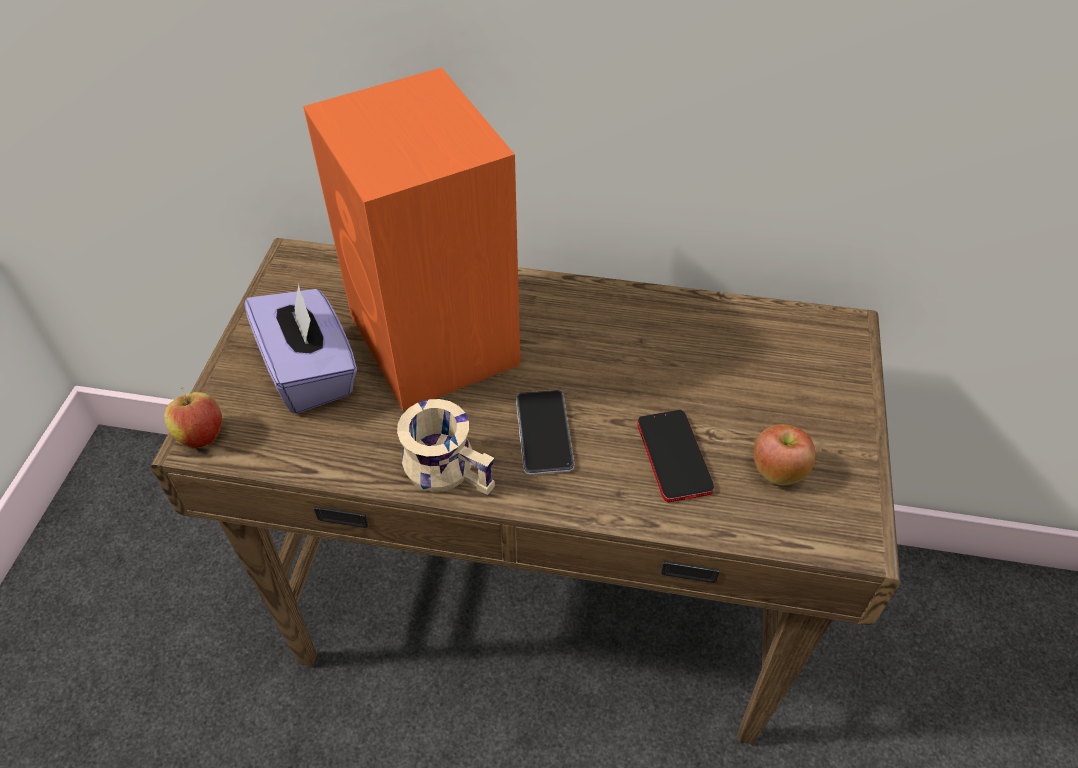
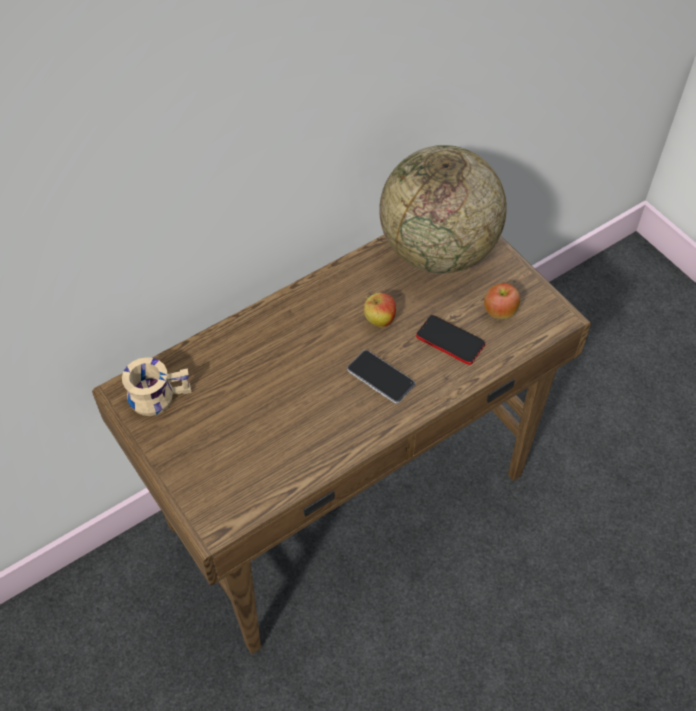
camera: 45 degrees left, 5 degrees up
apple [164,387,222,449] -> apple moved to [363,293,396,328]
purple tissue box [245,285,357,414] -> none
orange speaker [303,67,520,411] -> none
beige mug [397,399,495,495] -> beige mug moved to [122,357,191,416]
none -> globe [379,145,507,274]

